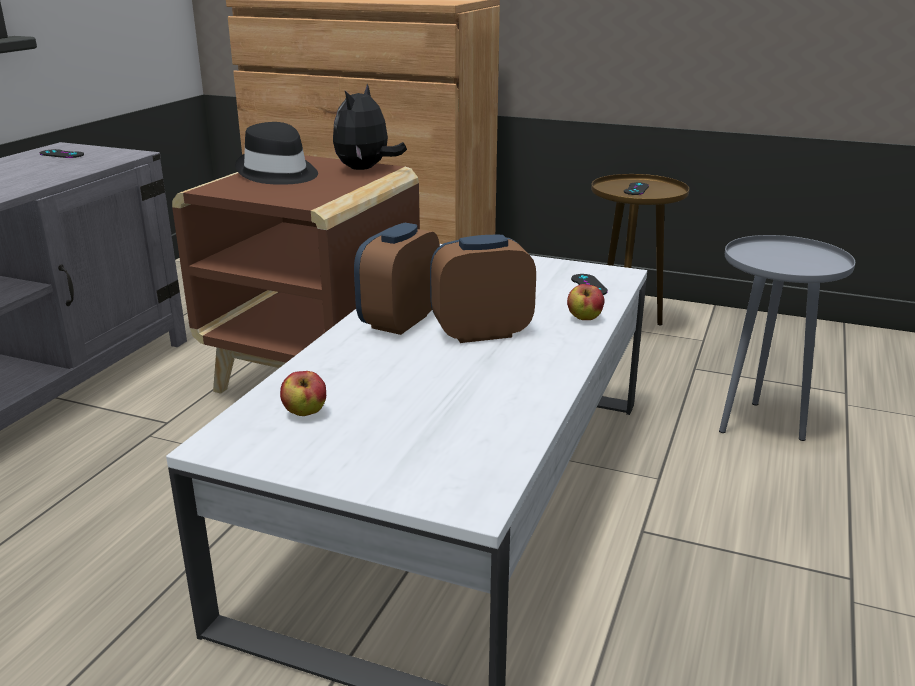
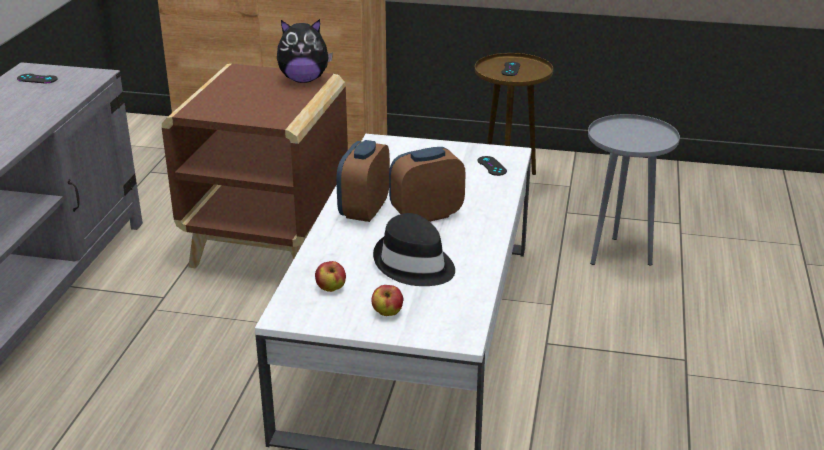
camera: 10 degrees left, 5 degrees up
black hat [235,122,318,185] -> black hat moved to [373,213,455,286]
plush toy [333,84,407,170] -> plush toy turned 105 degrees counterclockwise [277,19,333,83]
apple [567,284,605,320] -> apple moved to [371,285,403,316]

